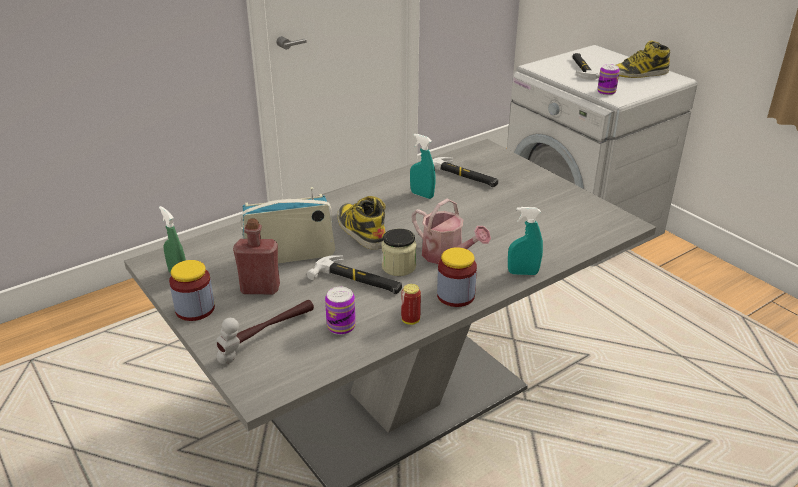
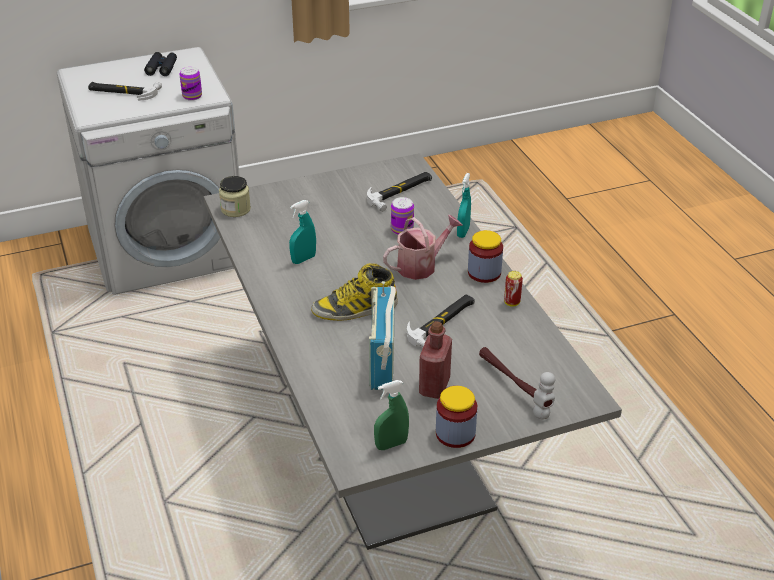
camera: 75 degrees left, 5 degrees up
can [325,287,356,335] -> can moved to [391,197,414,235]
jar [381,228,417,276] -> jar moved to [219,176,251,217]
hammer [432,157,499,187] -> hammer moved to [367,172,432,212]
boot [616,41,670,78] -> black binoculars [144,52,177,76]

